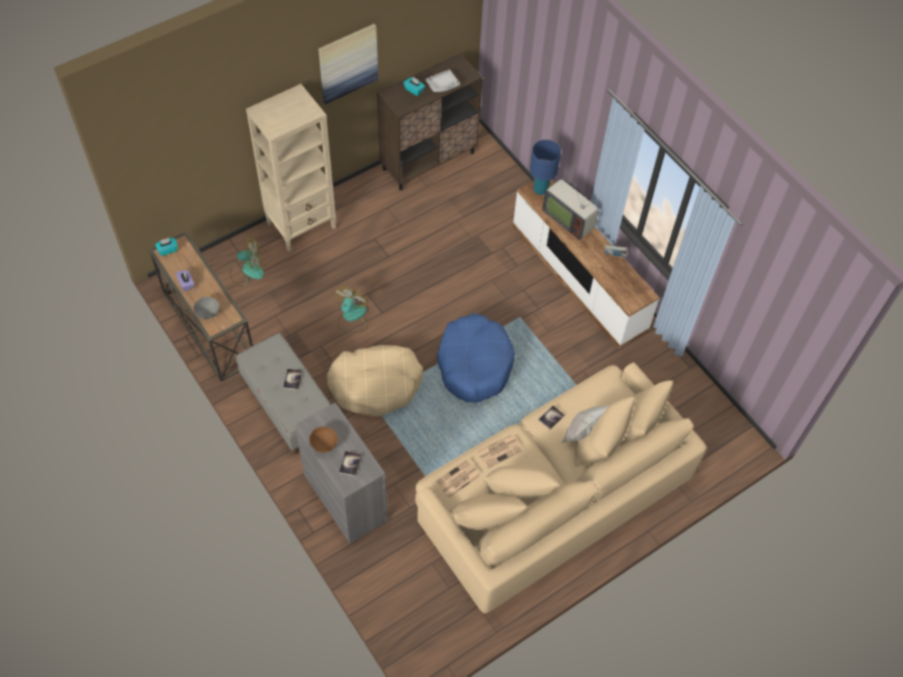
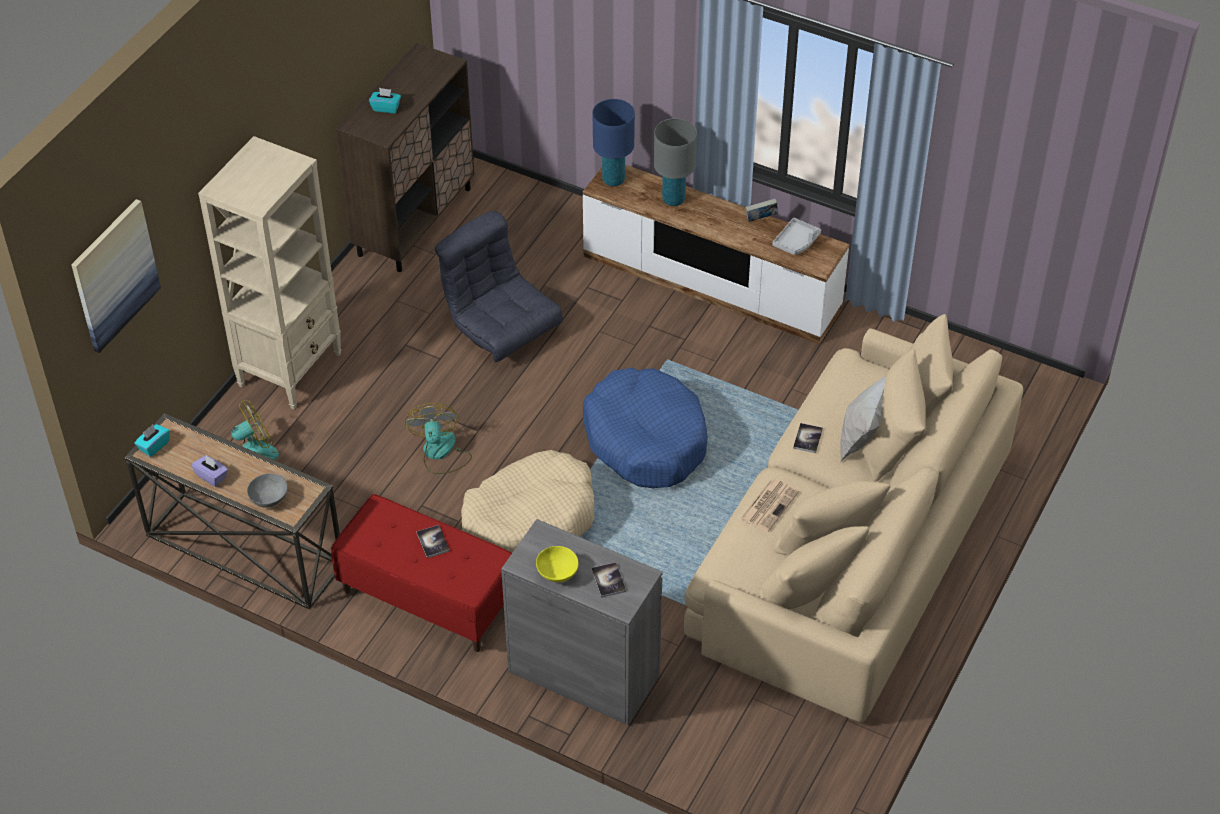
camera: 25 degrees left, 10 degrees down
grey bench [236,333,331,454] -> red bench [331,494,512,652]
brown bowl [309,427,338,453] -> yellow bowl [536,546,579,582]
picture [318,24,378,104] -> picture moved to [71,199,161,353]
grey tray [426,69,460,92] -> grey tray moved to [772,218,821,255]
newspaper [435,459,481,499] -> none
television [542,179,599,240] -> grey table lamp [654,118,697,206]
none -> grey armchair [435,211,563,362]

